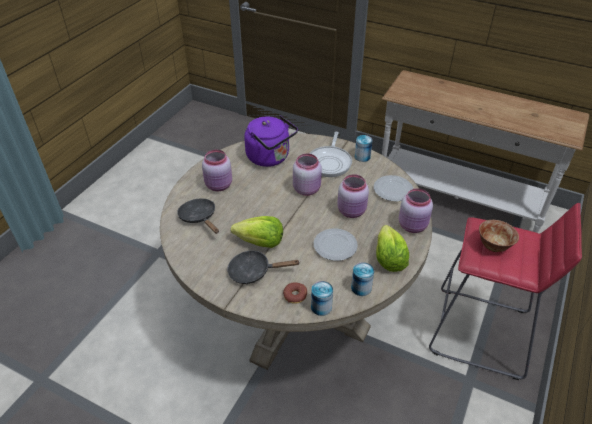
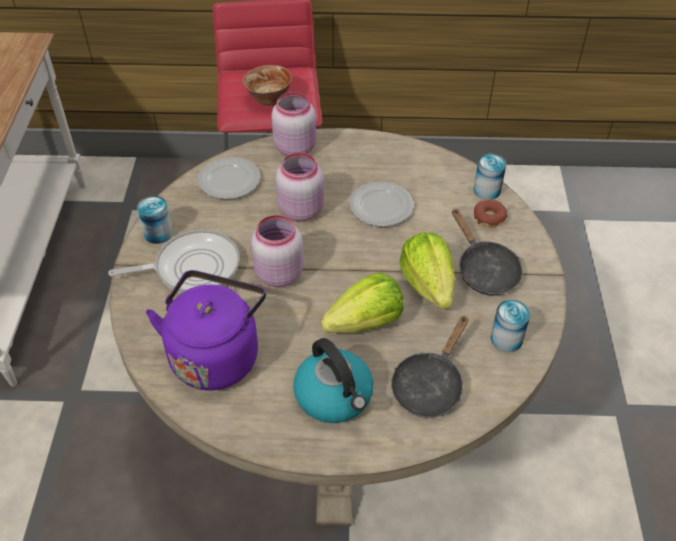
camera: 115 degrees left, 5 degrees up
pink jar [202,150,232,191] -> kettle [293,338,374,423]
can [351,262,374,296] -> can moved to [491,300,530,352]
lettuce [376,225,409,272] -> lettuce moved to [321,273,404,333]

